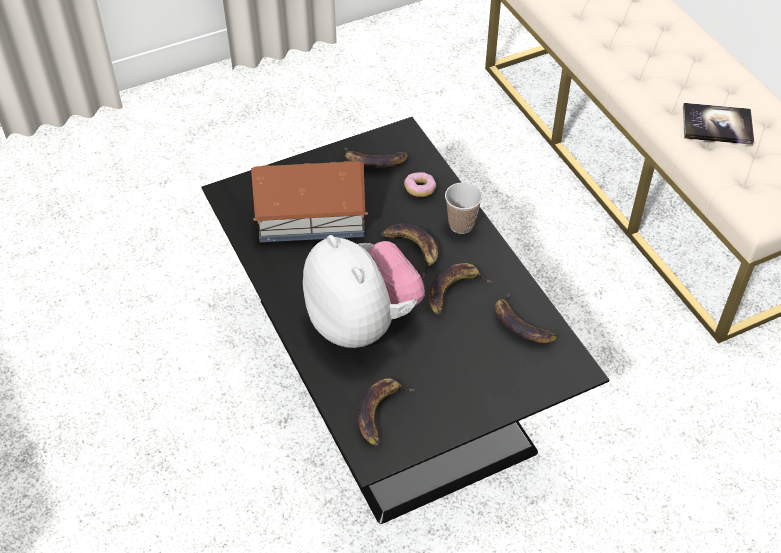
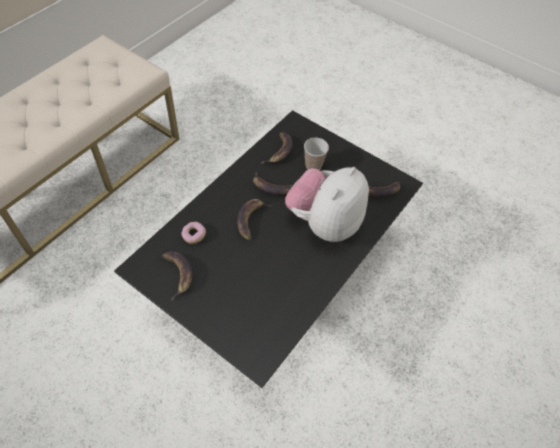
camera: 120 degrees left, 5 degrees up
toy house [251,161,368,242] -> none
cup [445,182,482,234] -> cup moved to [304,138,329,170]
book [683,103,754,145] -> none

